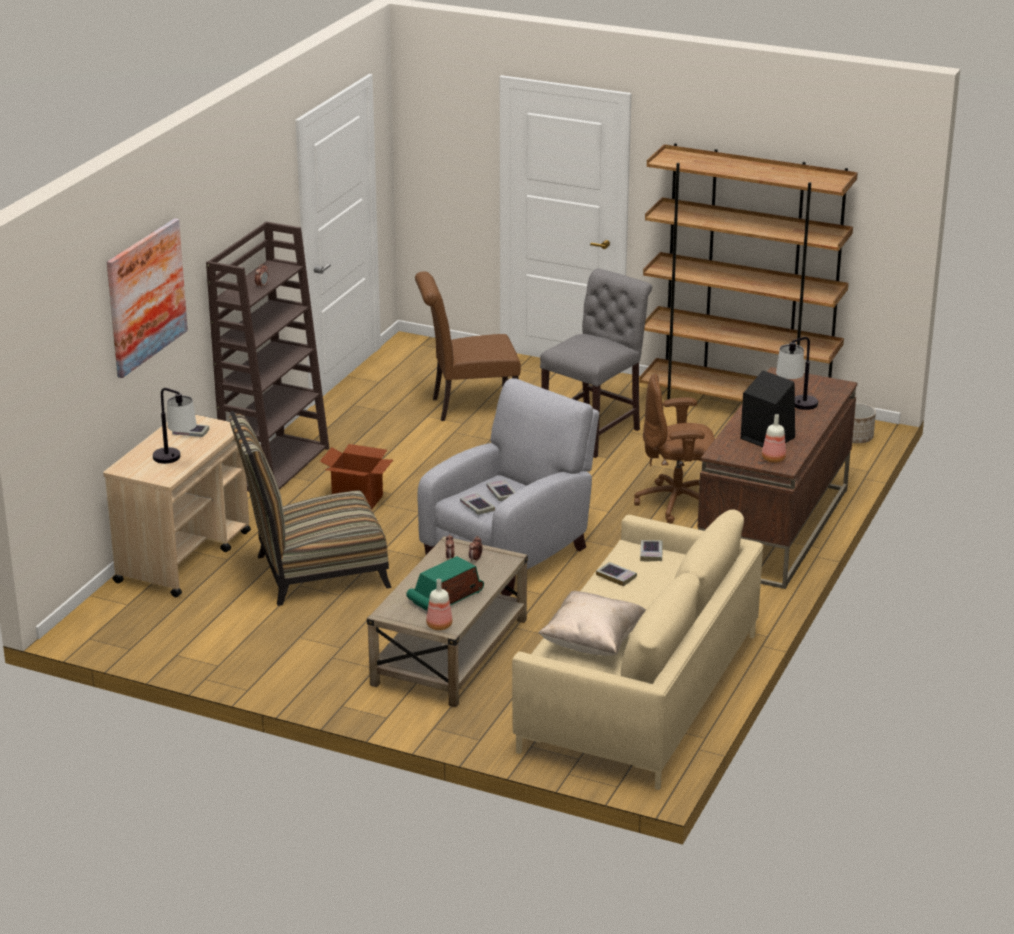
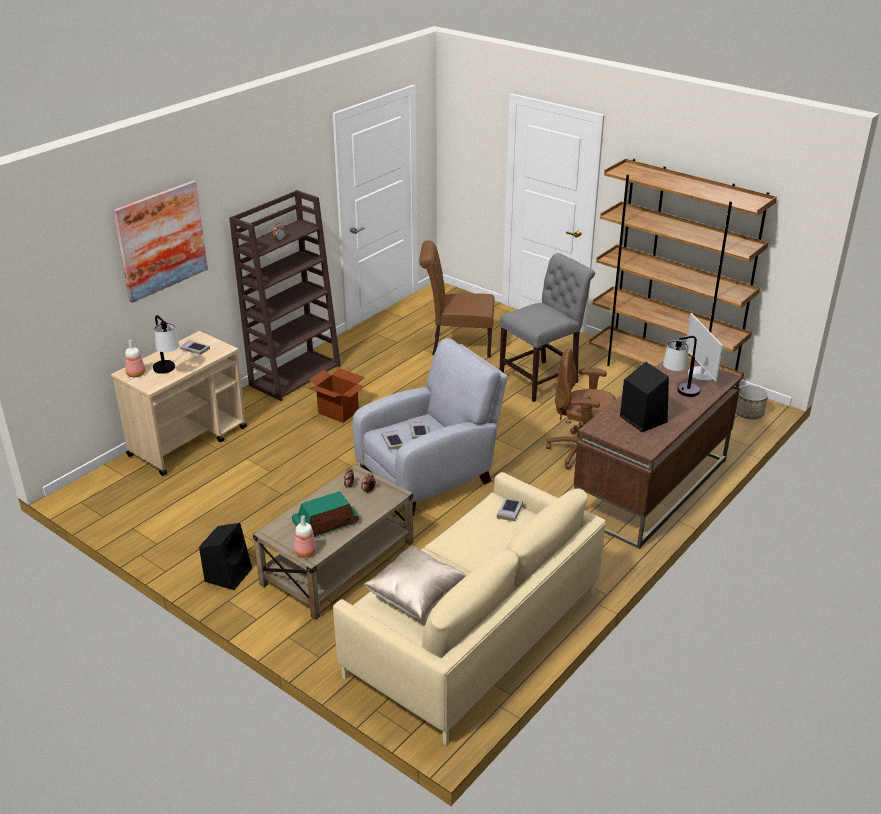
camera: 15 degrees right, 5 degrees up
chair [229,411,392,606] -> none
book [596,562,637,586] -> none
bottle [762,414,786,463] -> bottle moved to [125,340,145,377]
none -> black speaker [199,523,252,590]
none -> monitor [686,313,723,382]

